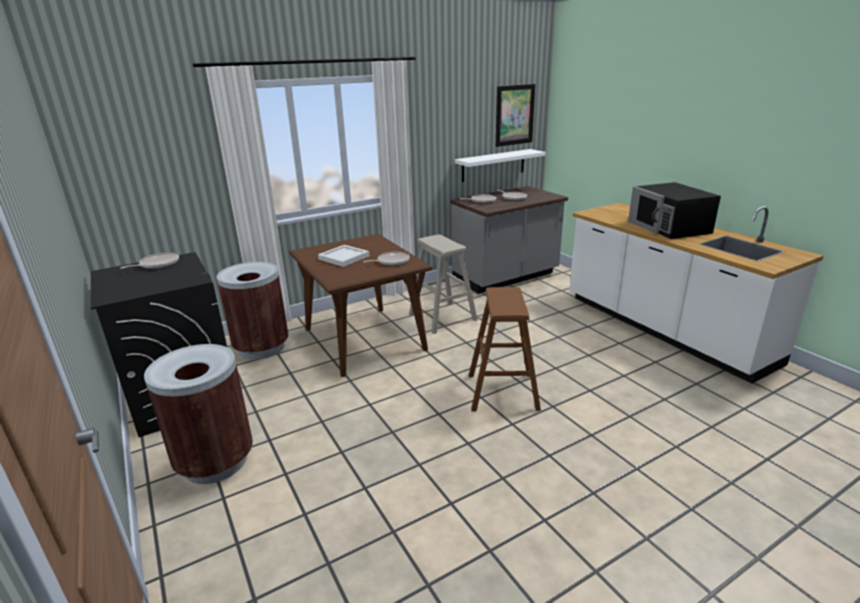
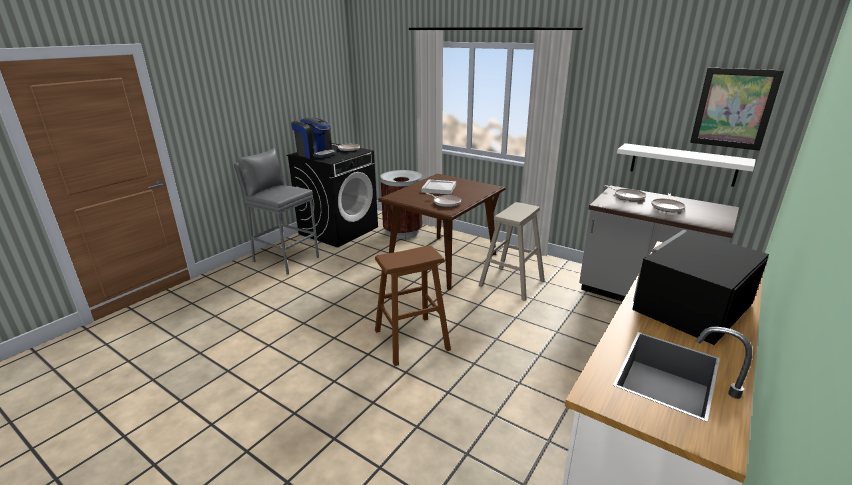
camera: 65 degrees right, 0 degrees up
brown trash can [144,344,253,484] -> grey stool [234,148,319,275]
none -> coffee machine [291,117,336,159]

